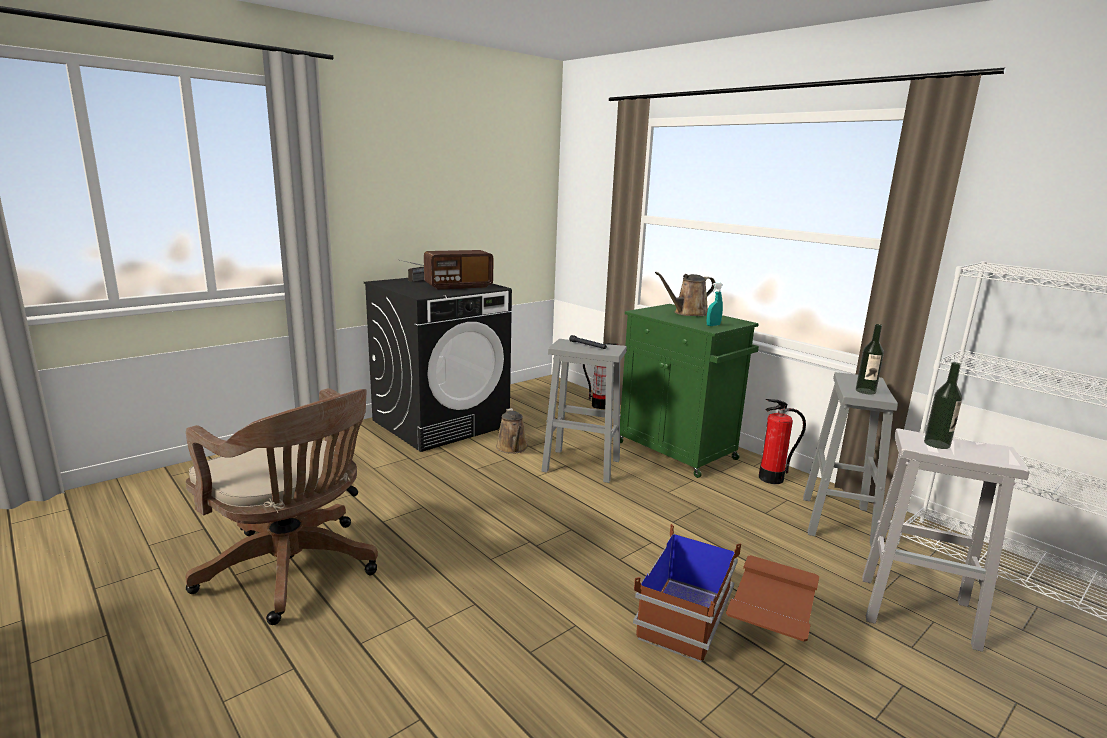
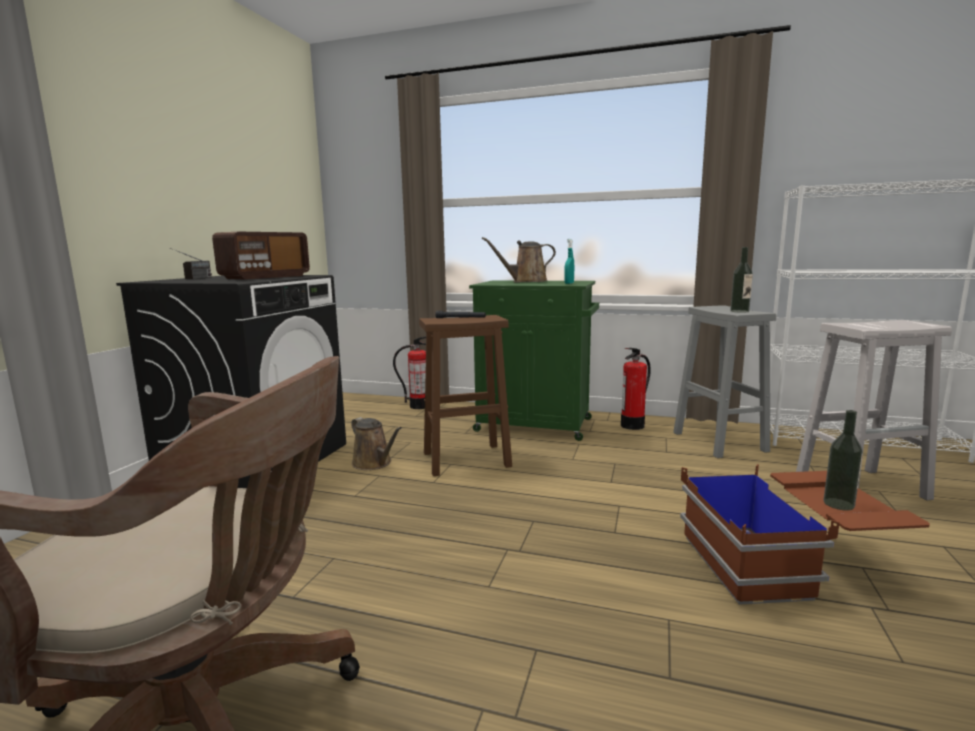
camera: 30 degrees left, 5 degrees down
grey stool [541,339,627,483] -> brown stool [419,315,512,476]
brown watering can [655,272,716,316] -> brown watering can turned 45 degrees clockwise [482,237,556,282]
bottle [924,362,962,449] -> bottle moved to [823,410,863,511]

